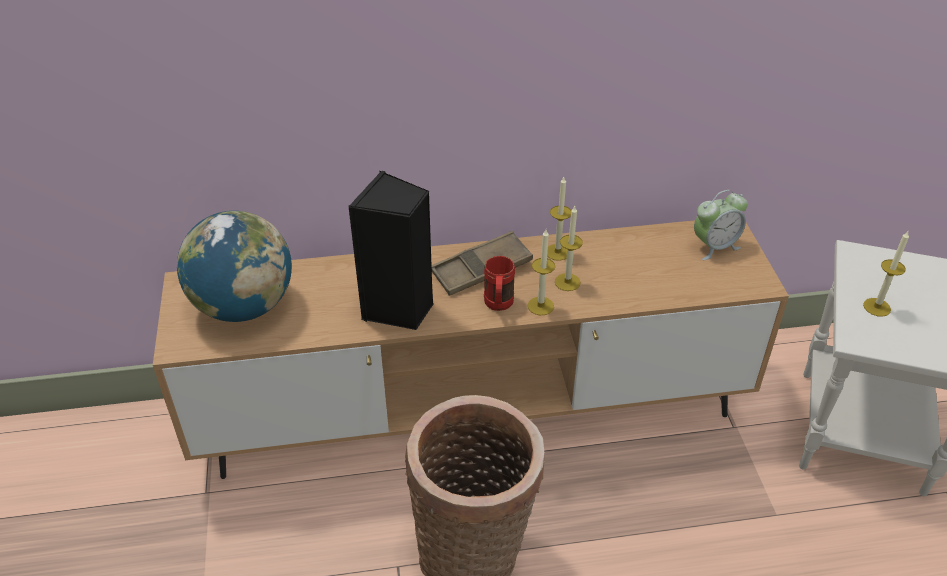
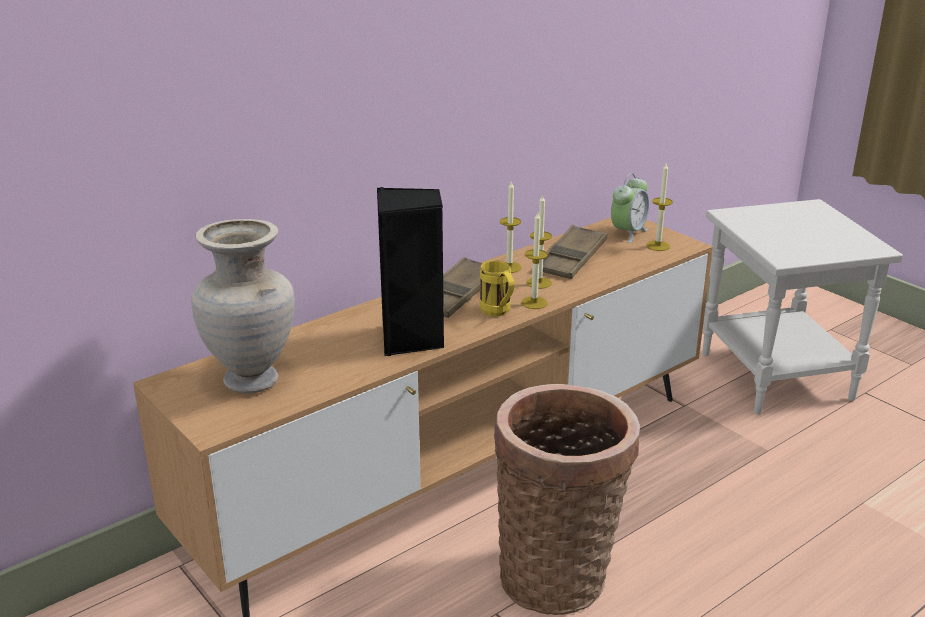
camera: 30 degrees left, 15 degrees down
globe [177,211,292,322] -> beige vase [191,219,295,394]
red mug [484,256,515,311] -> yellow mug [480,260,514,317]
candle [863,230,909,317] -> candle moved to [646,163,673,251]
none -> brown tray [543,225,608,279]

